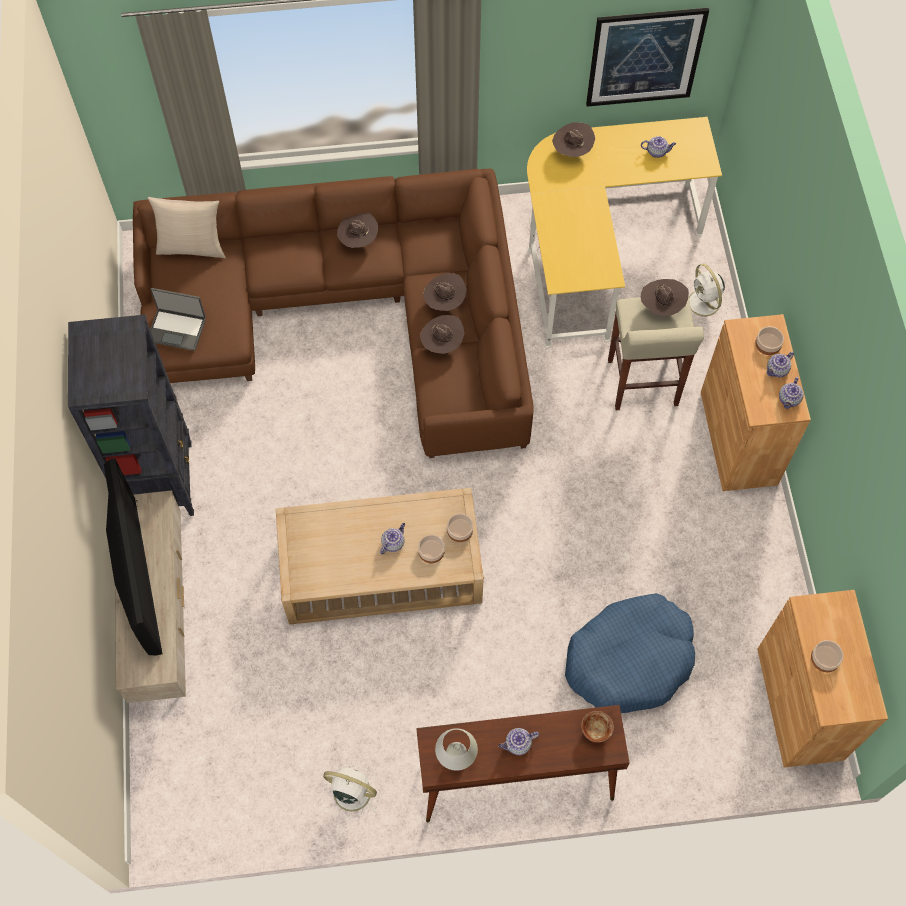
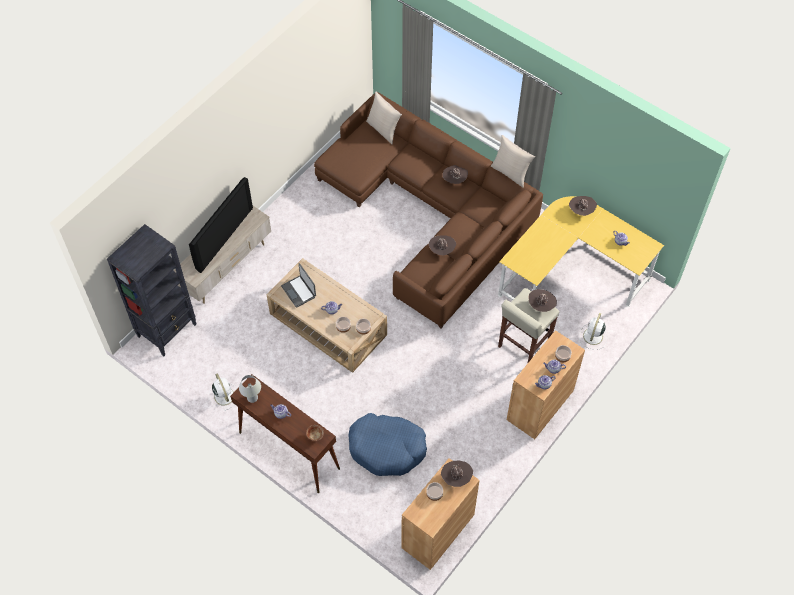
camera: 45 degrees right, 5 degrees down
black bookcase [68,315,194,516] -> black bookcase moved to [107,224,196,356]
laptop [150,288,206,351] -> laptop moved to [281,263,316,308]
brown hat [423,273,467,311] -> brown hat moved to [441,461,473,487]
picture [586,8,709,107] -> none
none -> beige pillow [491,135,535,188]

